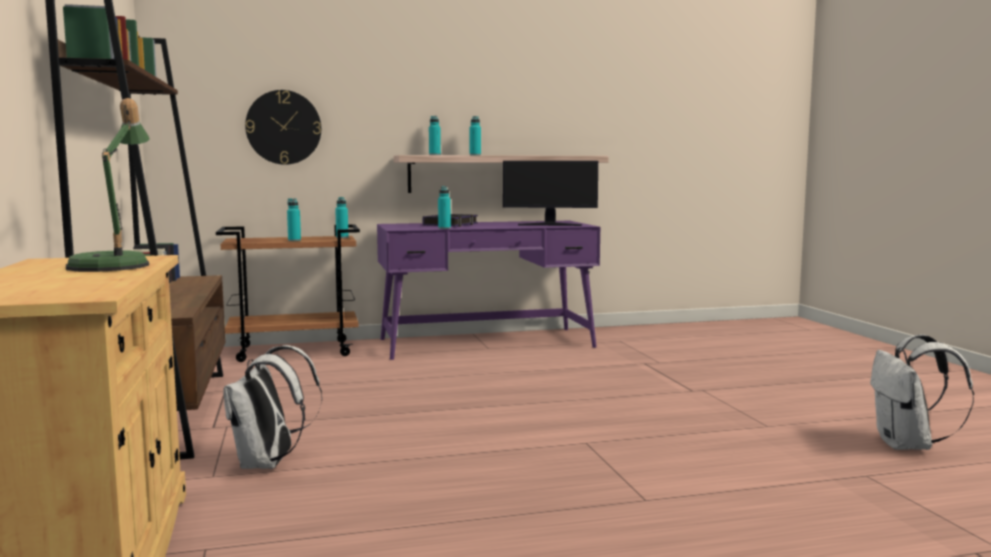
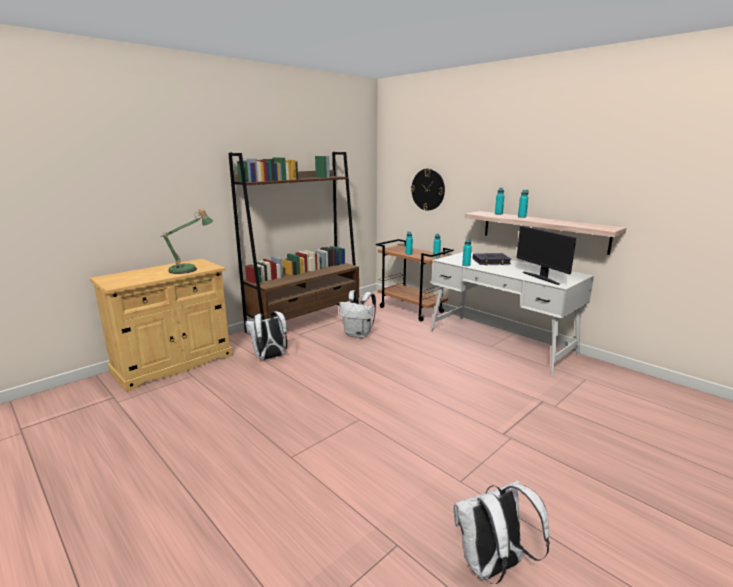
camera: 60 degrees right, 10 degrees up
purple desk [377,221,600,360] -> white desk [430,252,594,376]
none -> white backpack [339,290,376,338]

